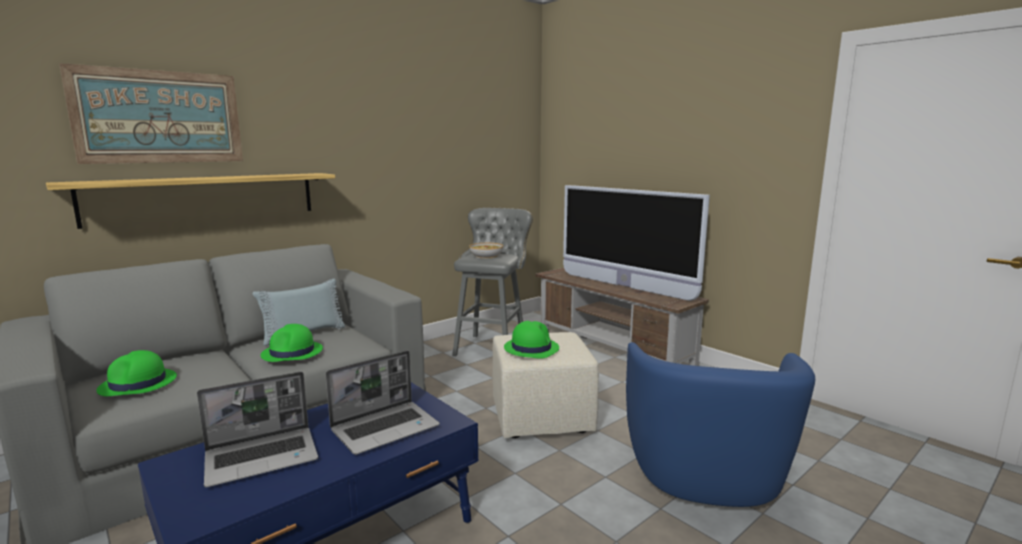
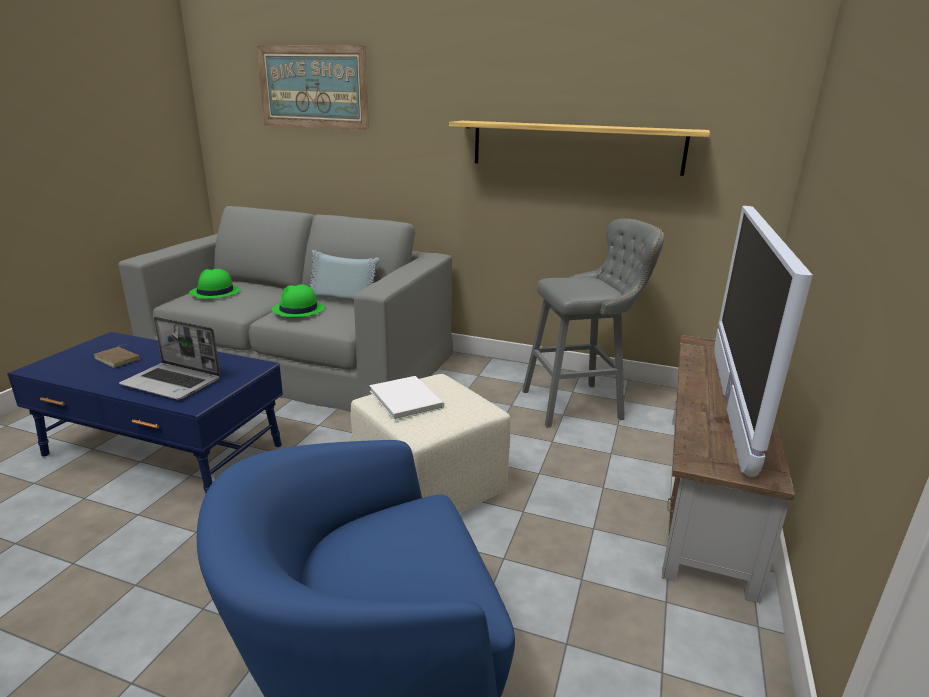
camera: 60 degrees right, 10 degrees up
shelf [46,173,335,229] -> shelf moved to [449,121,710,176]
laptop [197,372,319,488] -> brown book [94,345,140,368]
bowl [469,243,503,258] -> none
green hat [504,321,559,359] -> white book [369,376,444,420]

